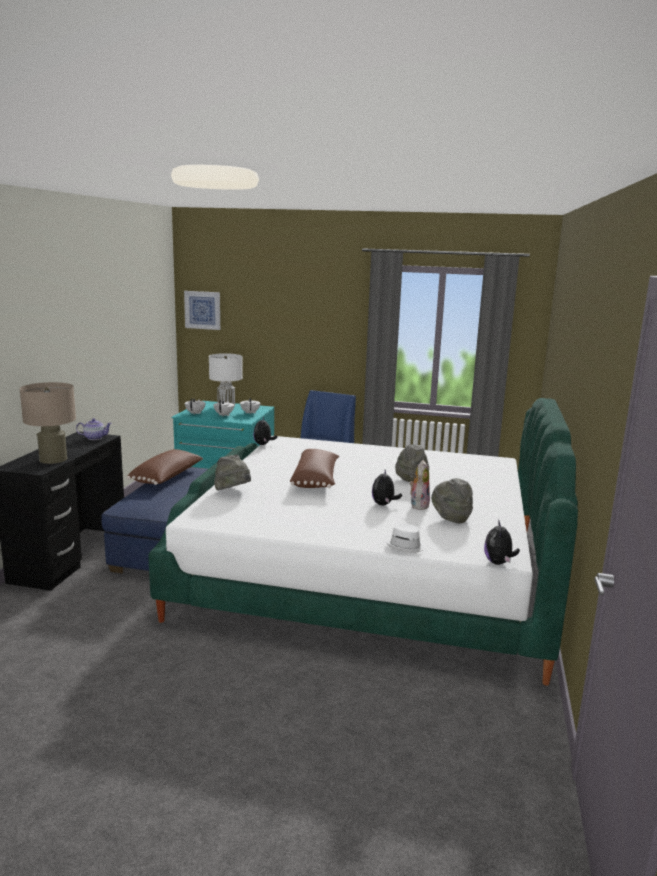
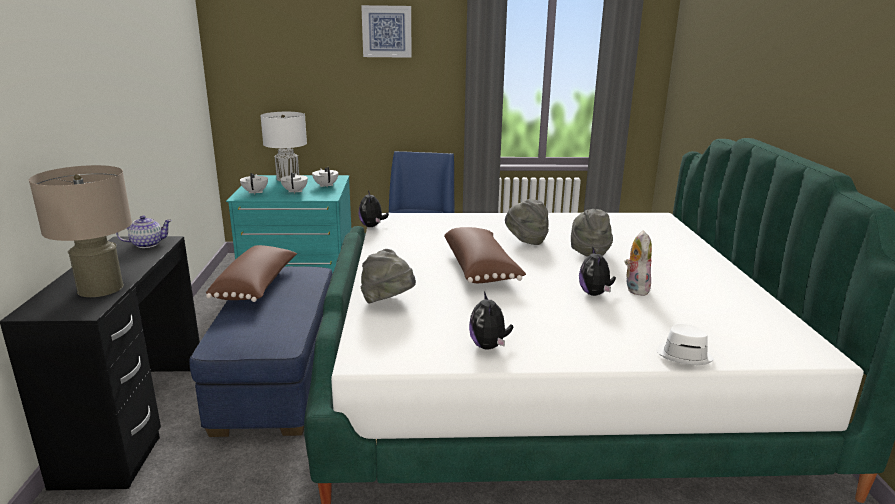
camera: 15 degrees left, 5 degrees up
picture [184,291,220,330] -> picture moved to [361,5,412,58]
grey hat [431,478,473,523] -> grey hat moved to [505,199,549,245]
plush toy [484,519,520,565] -> plush toy moved to [469,291,513,350]

